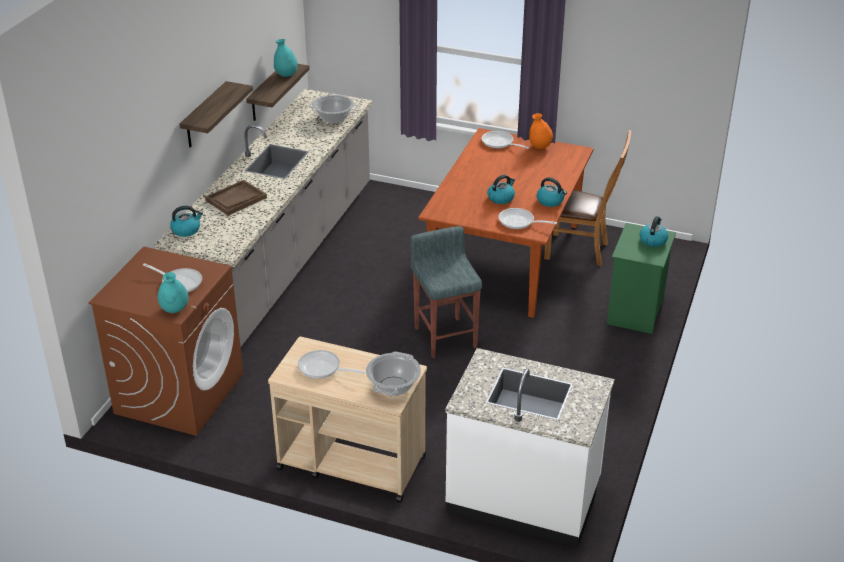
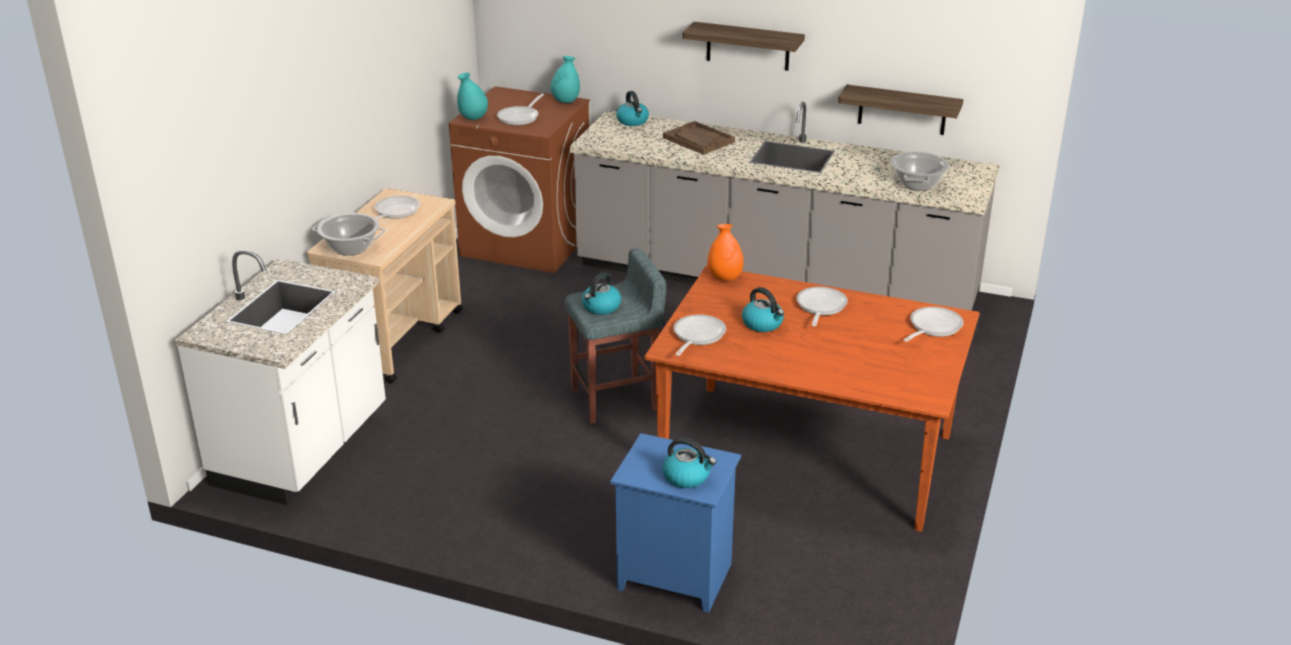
camera: 90 degrees right, 5 degrees down
turquoise vase [274,39,298,77] -> turquoise vase moved to [550,56,580,103]
orange vase [529,113,553,149] -> orange vase moved to [707,224,744,281]
kettle [537,177,567,207] -> kettle moved to [582,272,621,315]
brown chair [544,130,631,266] -> none
green nightstand [607,223,676,334] -> blue nightstand [610,433,741,613]
none -> frying pan [796,287,848,326]

